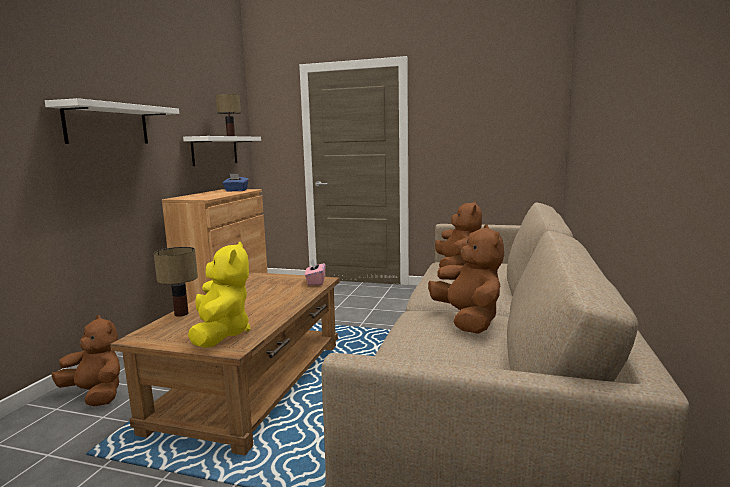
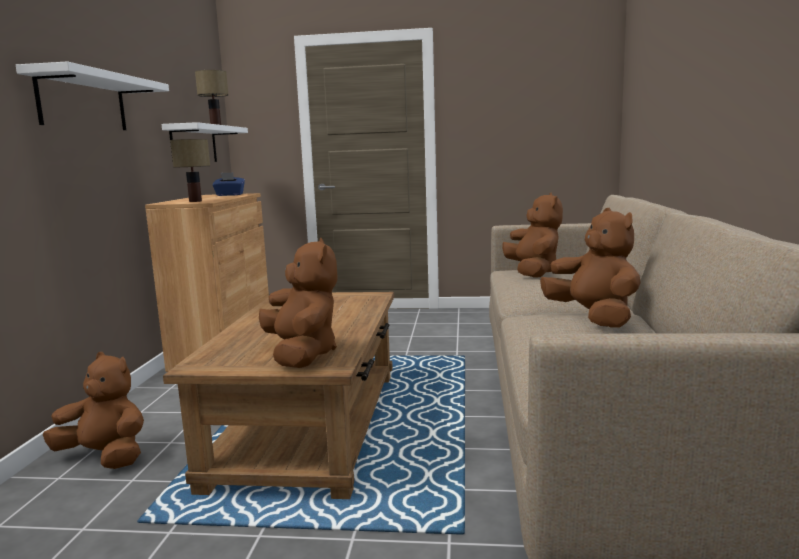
camera: 10 degrees left, 0 degrees up
table lamp [154,247,198,317] -> table lamp moved to [170,139,210,202]
yellow plush toy [188,242,251,348] -> brown plush toy [259,238,338,368]
pink tissue box [305,259,325,285] -> none

